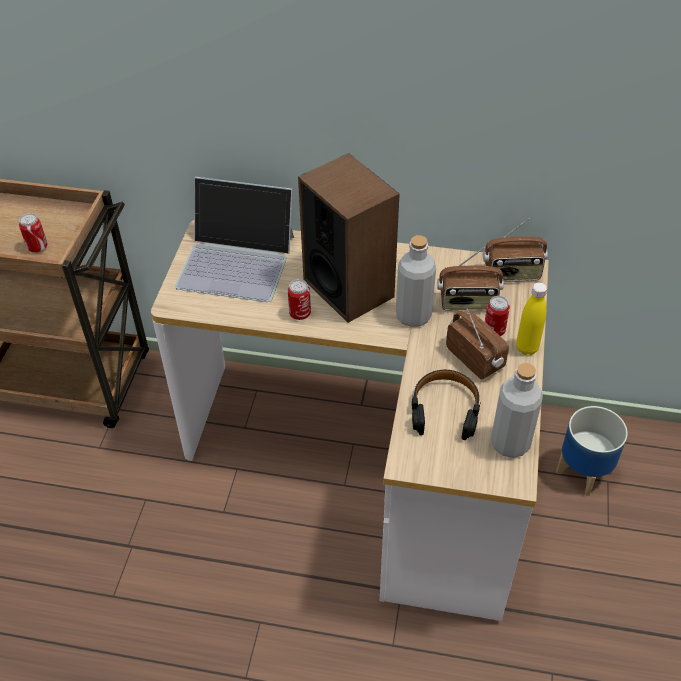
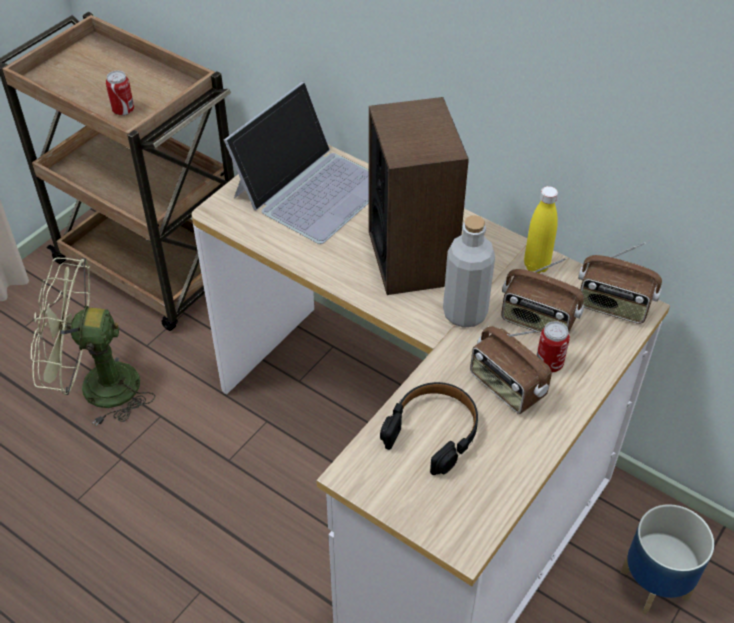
camera: 25 degrees right, 0 degrees up
laptop [175,177,294,302] -> laptop turned 90 degrees counterclockwise [224,82,369,244]
can [288,279,311,320] -> none
radio [446,308,509,379] -> radio turned 150 degrees clockwise [470,326,552,414]
grey bottle [491,363,543,458] -> none
yellow bottle [516,282,547,355] -> yellow bottle moved to [524,186,558,273]
none -> green fan [31,258,155,427]

